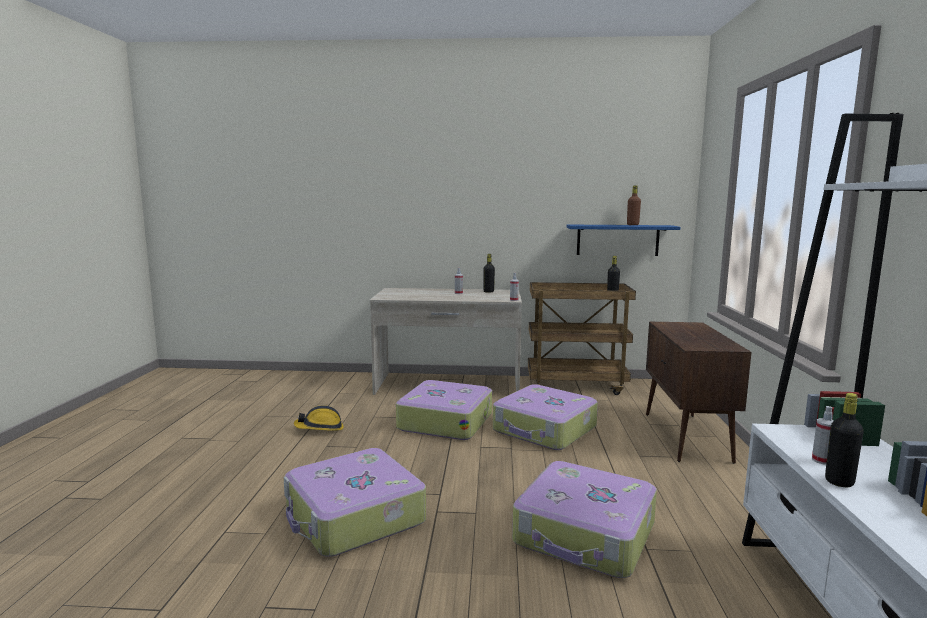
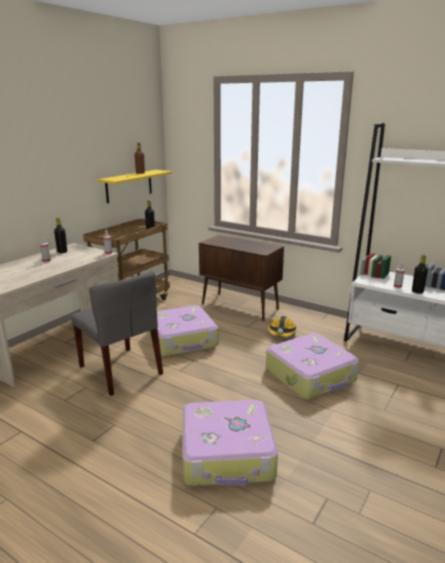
camera: 60 degrees left, 10 degrees up
hard hat [294,405,344,431] -> hard hat moved to [268,316,298,337]
suitcase [396,380,492,440] -> grey chair [71,271,163,396]
blue shelf [566,224,680,256] -> yellow shelf [98,170,172,203]

